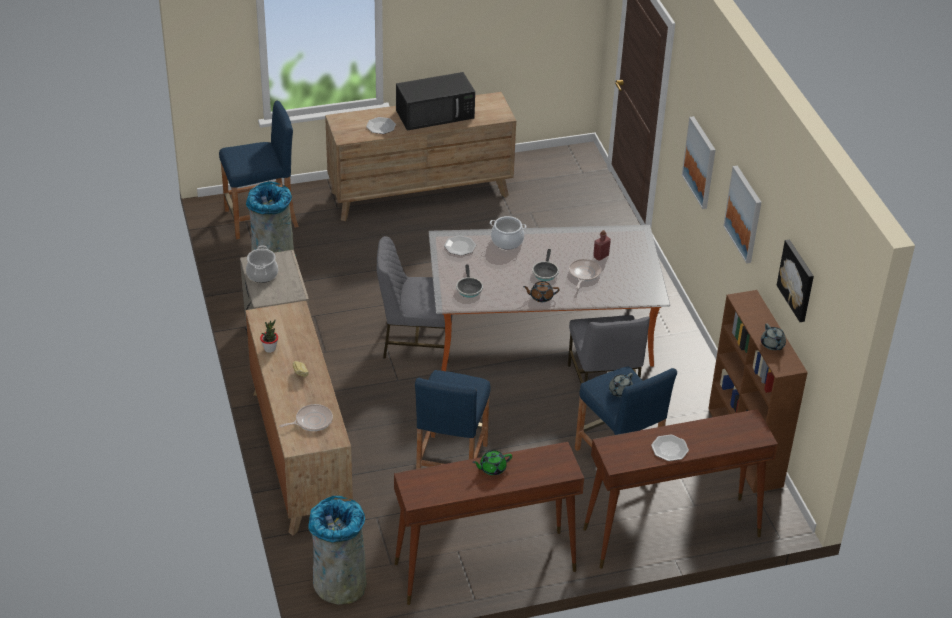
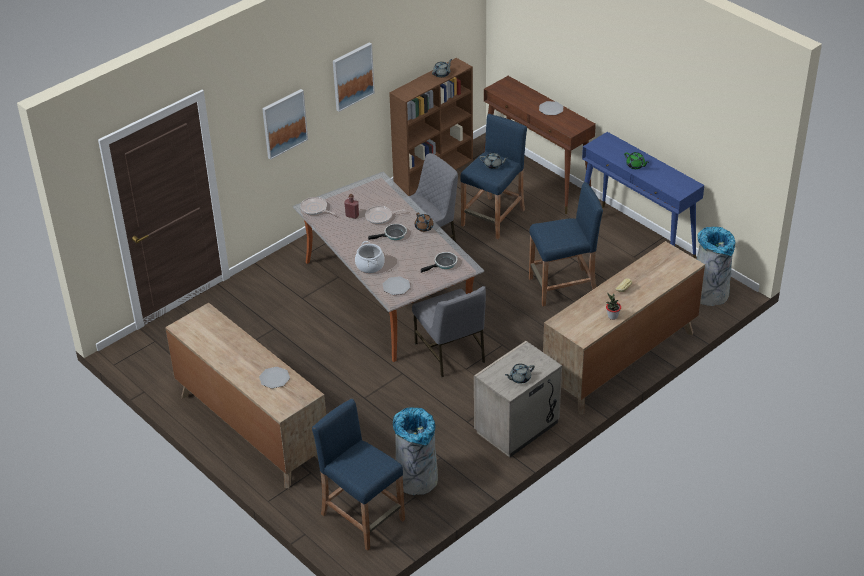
camera: 115 degrees left, 0 degrees up
cooking pot [246,246,278,283] -> grey teapot [505,364,535,384]
frying pan [279,404,333,431] -> frying pan moved to [300,197,335,215]
brown console table [394,442,584,605] -> blue console table [582,132,704,259]
black microwave [396,72,475,131] -> none
picture [777,240,814,322] -> none

